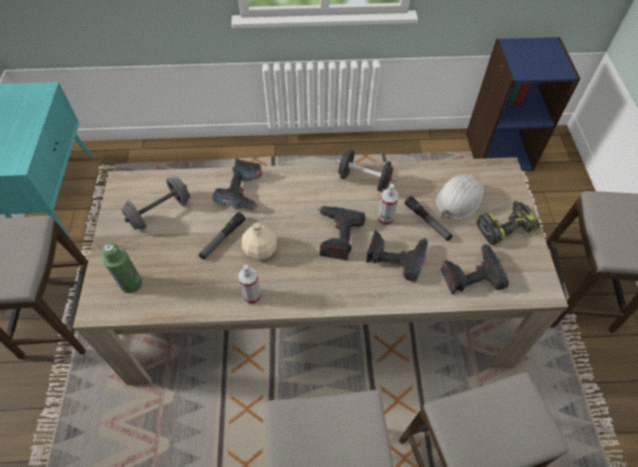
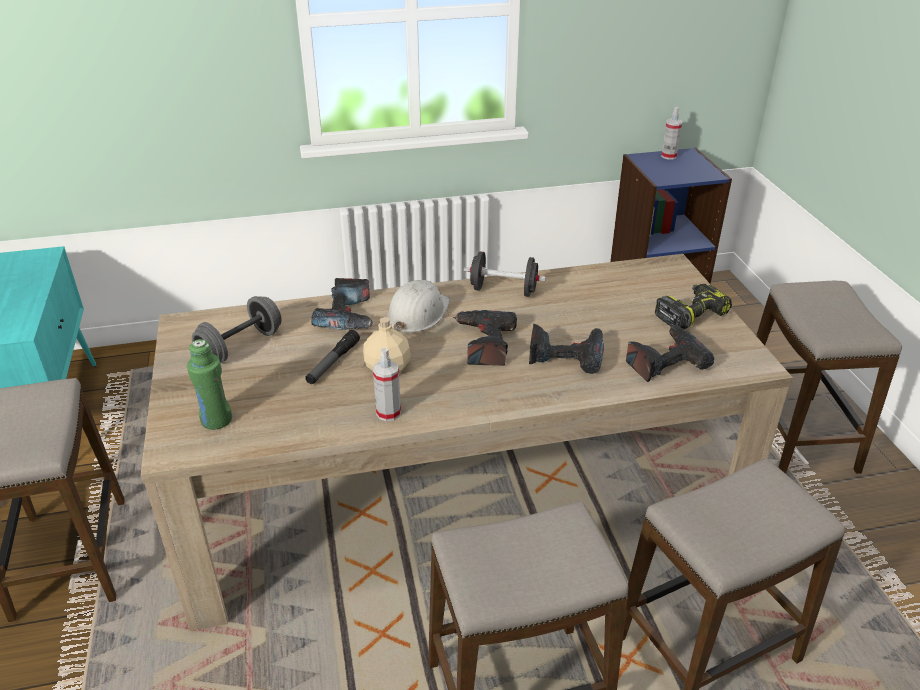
camera: 10 degrees left, 20 degrees down
spray bottle [378,184,399,226] -> spray bottle moved to [661,107,682,160]
flashlight [404,196,453,241] -> none
white hard hat [436,174,484,219] -> white hard hat moved to [387,280,450,333]

